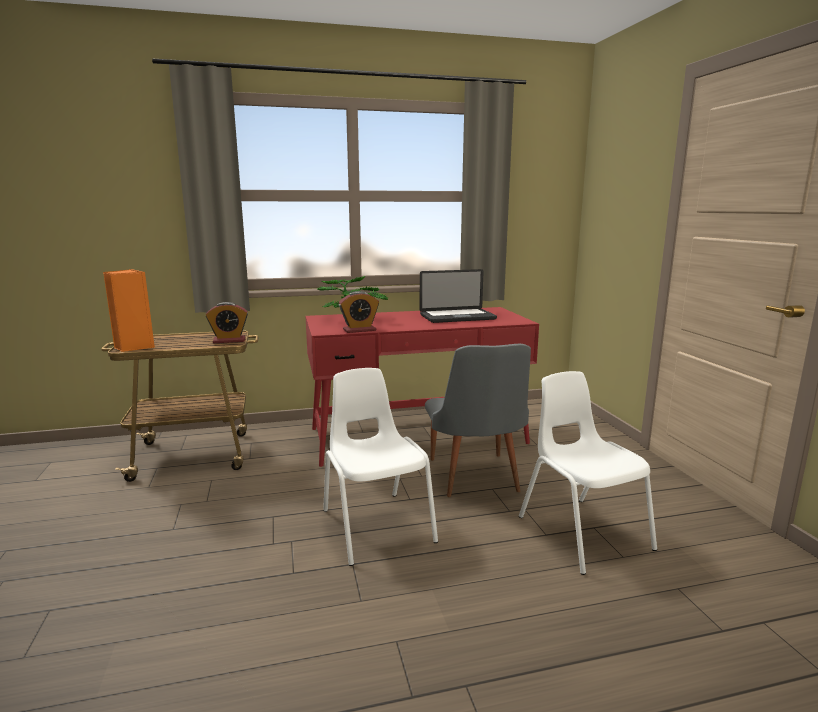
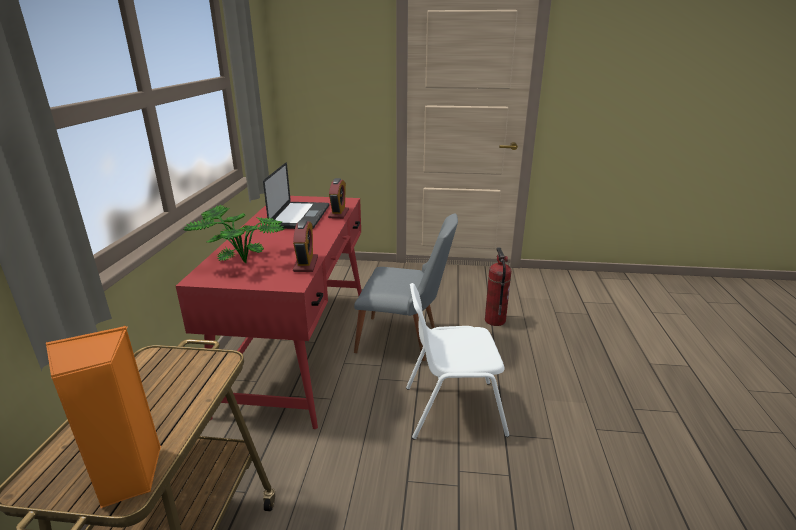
camera: 70 degrees left, 10 degrees up
alarm clock [206,302,248,343] -> alarm clock moved to [328,178,349,219]
white chair [519,371,657,575] -> fire extinguisher [485,248,511,326]

